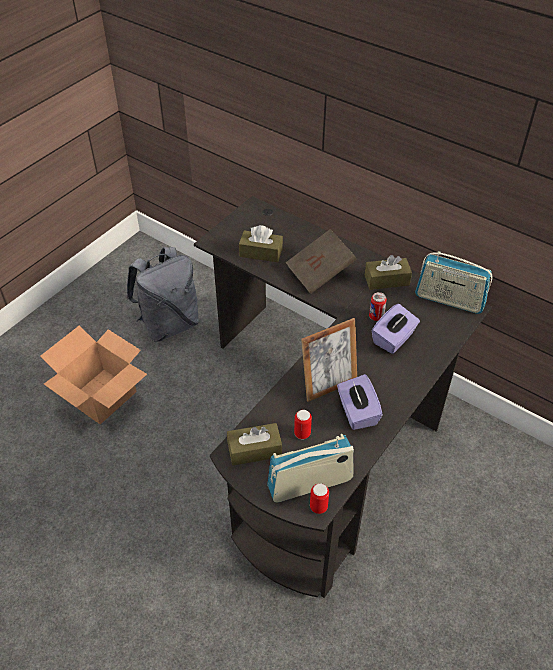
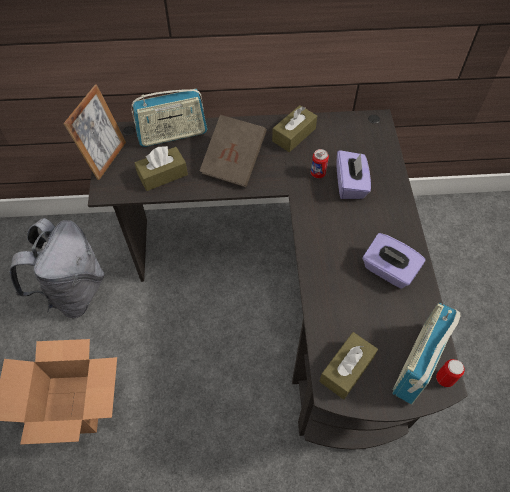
camera: 40 degrees left, 10 degrees up
can [294,410,312,439] -> none
picture frame [301,318,357,402] -> picture frame moved to [63,84,126,180]
radio [415,251,493,314] -> radio moved to [132,89,207,147]

